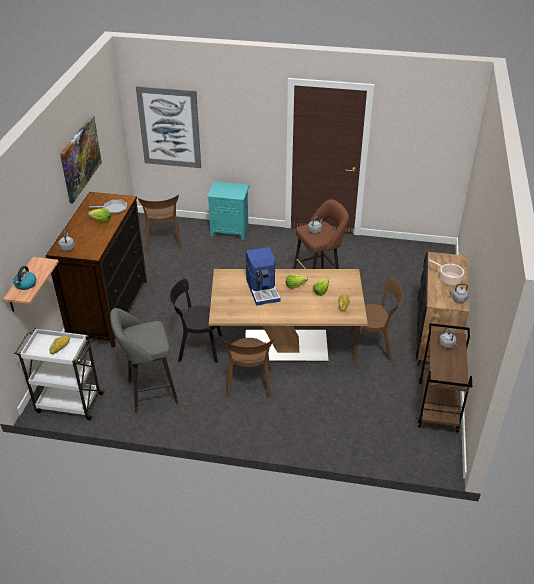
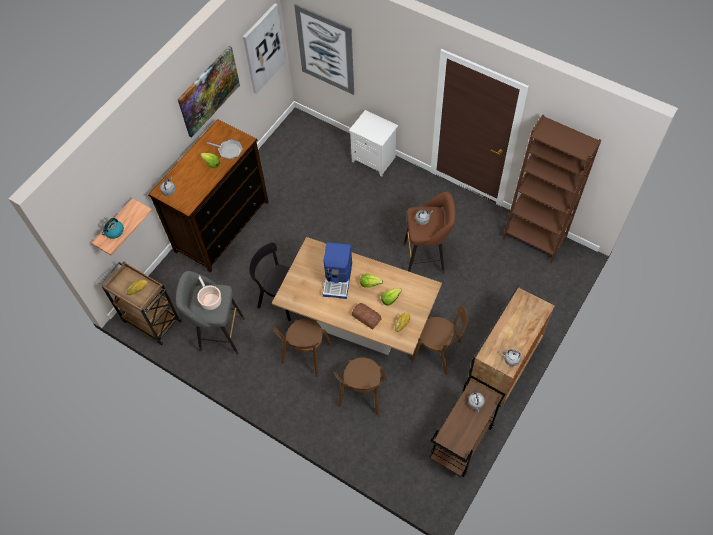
camera: 25 degrees right, 20 degrees up
white cart [14,328,105,420] -> brown cart [100,262,183,345]
brown chair [138,195,182,251] -> brown chair moved to [334,357,387,415]
turquoise nightstand [207,181,249,240] -> white nightstand [349,110,398,176]
cooking pot [429,260,464,286] -> cooking pot moved to [197,276,221,310]
none -> picture [243,3,286,94]
none -> bread [352,303,382,329]
none -> brown bookcase [503,115,601,263]

